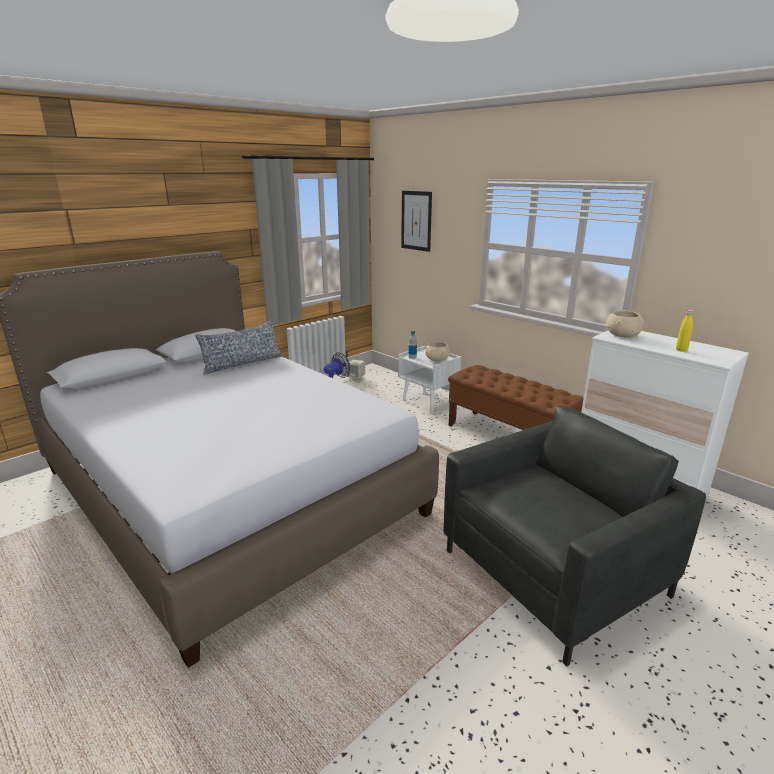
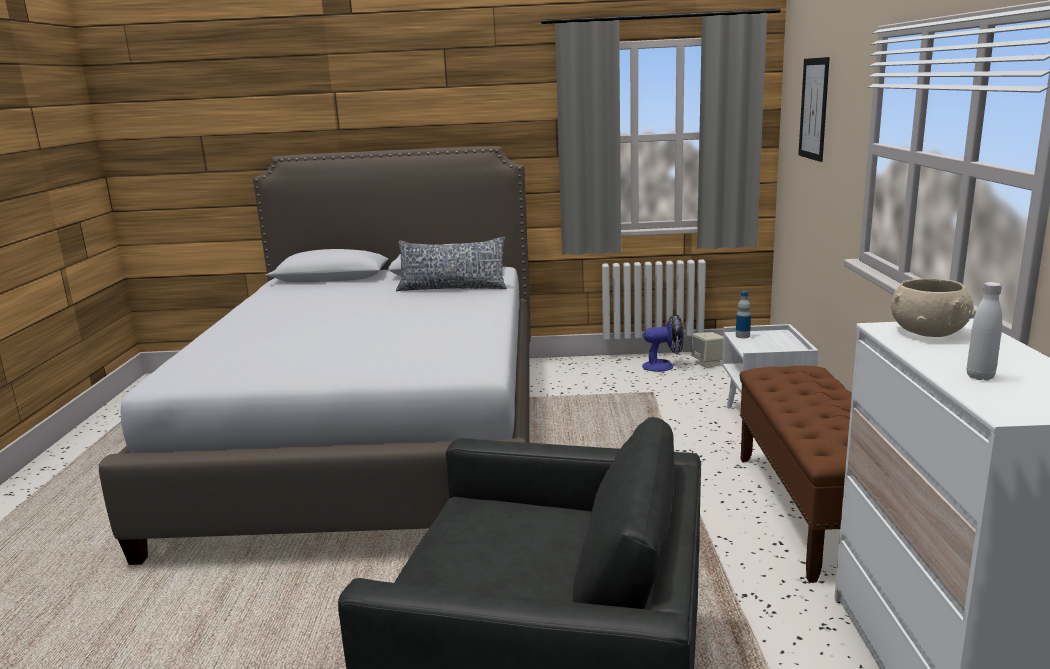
camera: 45 degrees right, 5 degrees down
beige bowl [425,341,450,361] -> none
yellow bottle [676,310,694,352] -> white bottle [967,282,1002,381]

